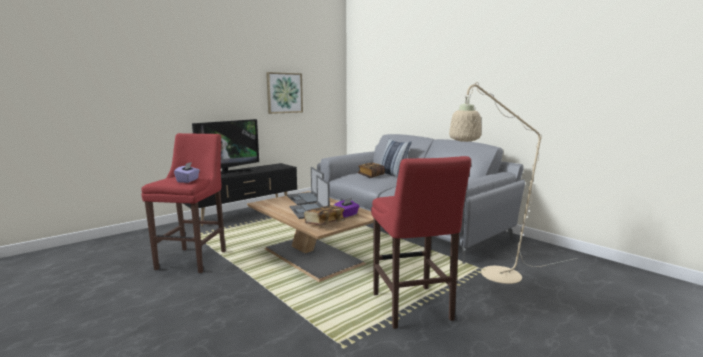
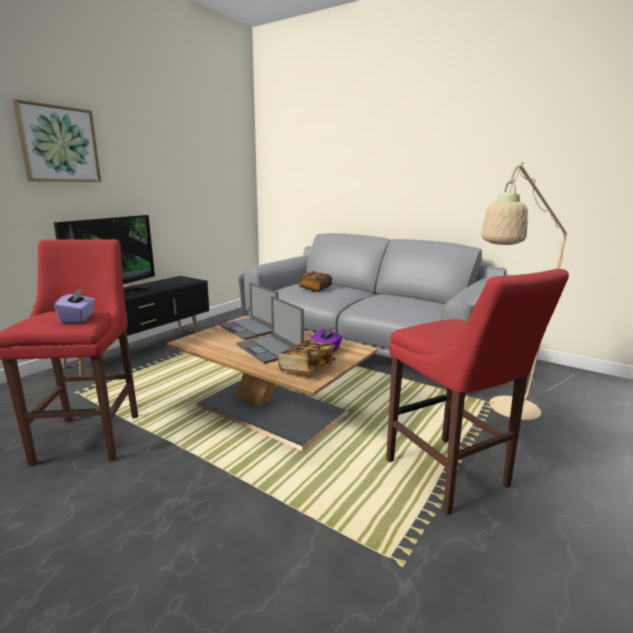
camera: 15 degrees left, 5 degrees up
picture [266,72,303,114] -> picture moved to [13,99,101,182]
pillow [380,138,412,177] -> none

